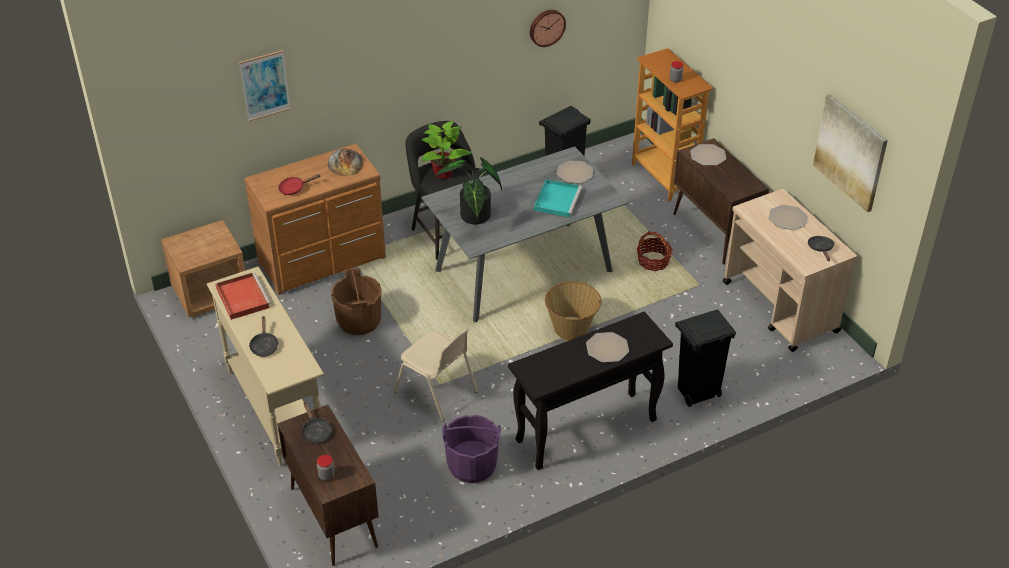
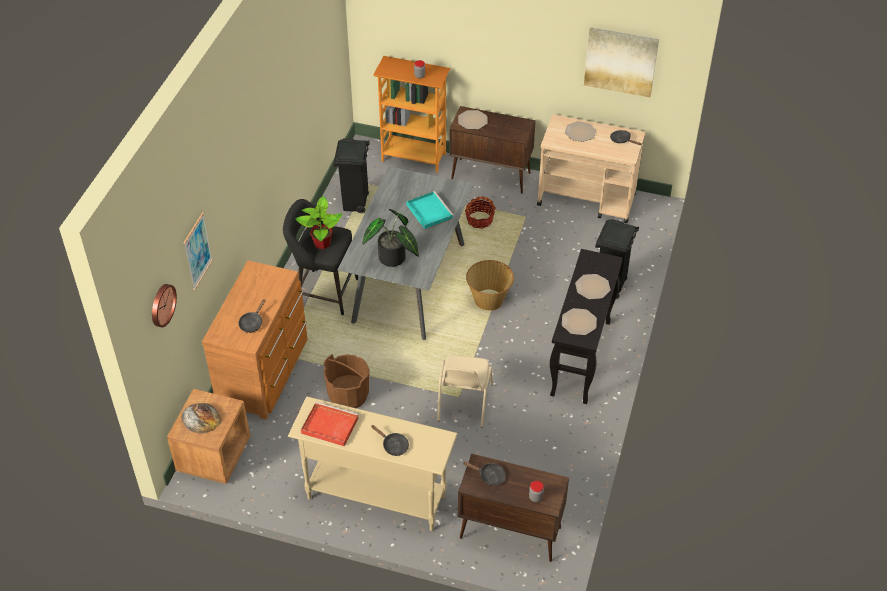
camera: 45 degrees left, 5 degrees up
red frying pan [278,174,321,195] -> black frying pan [238,299,265,333]
bread [328,149,363,176] -> bread moved to [181,403,221,434]
beige chair [394,328,478,421] -> beige chair turned 105 degrees clockwise [437,355,493,427]
purple bucket [442,415,501,483] -> none
wall clock [530,10,566,47] -> wall clock moved to [152,284,177,328]
plate [557,161,593,183] -> plate moved to [562,308,597,335]

